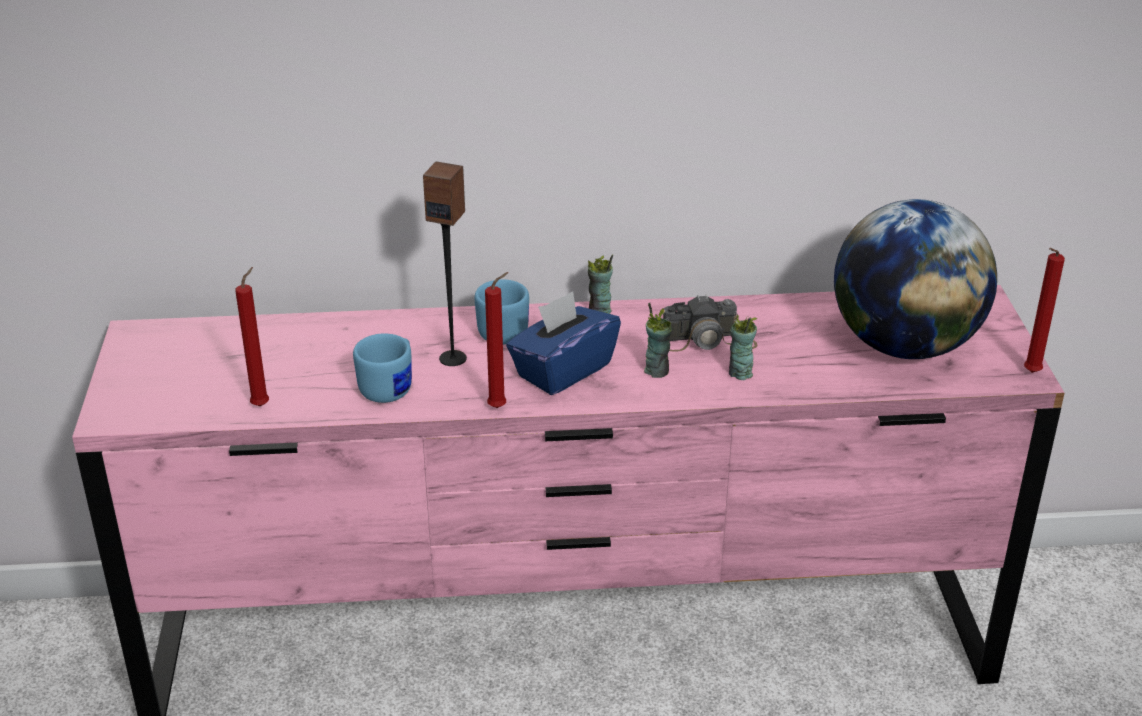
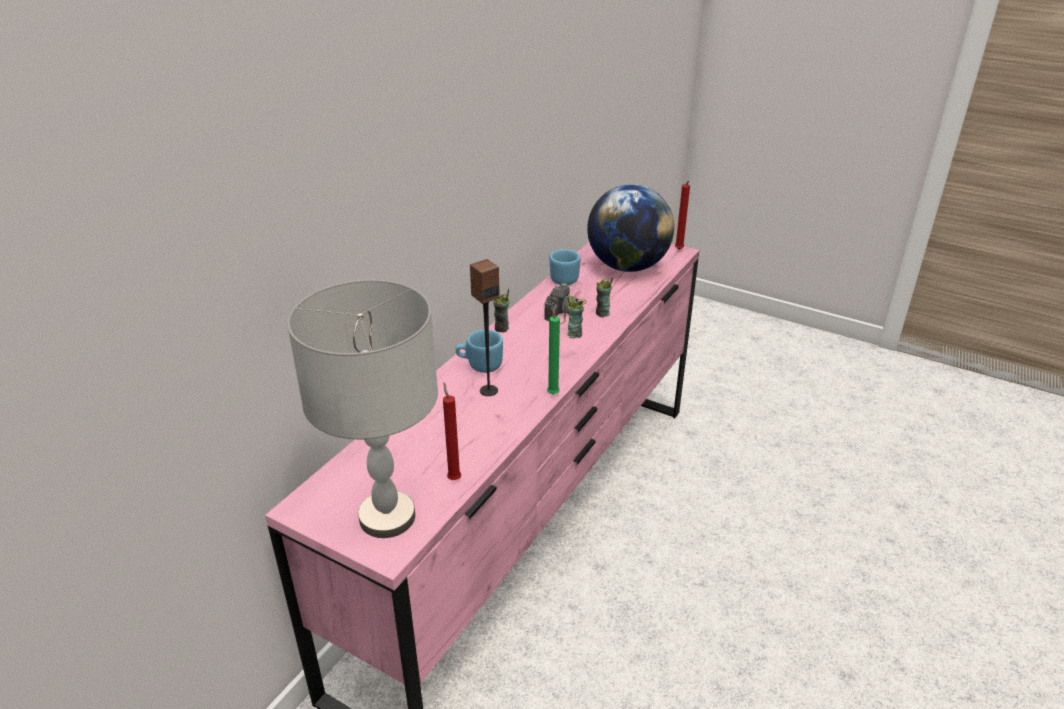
camera: 55 degrees left, 0 degrees up
blue mug [353,333,412,403] -> blue mug moved to [549,249,580,285]
red candle [485,272,508,408] -> green candle [547,304,560,395]
blue tissue box [506,291,621,395] -> none
none -> grey table lamp [287,280,438,538]

